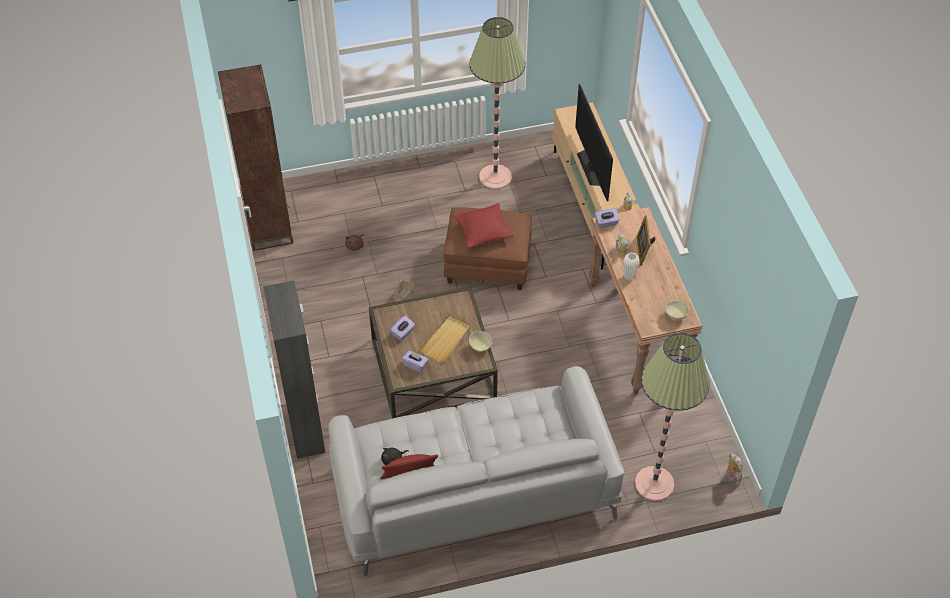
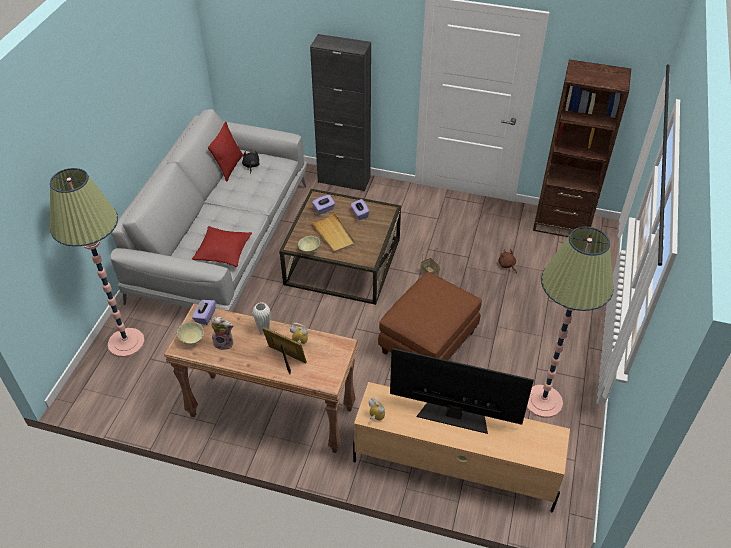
camera: 120 degrees right, 5 degrees down
red pillow [453,203,514,248] -> red pillow moved to [192,226,252,267]
purple tissue box [595,208,620,228] -> purple tissue box moved to [192,299,216,325]
plush toy [726,453,743,485] -> plush toy moved to [211,317,233,350]

